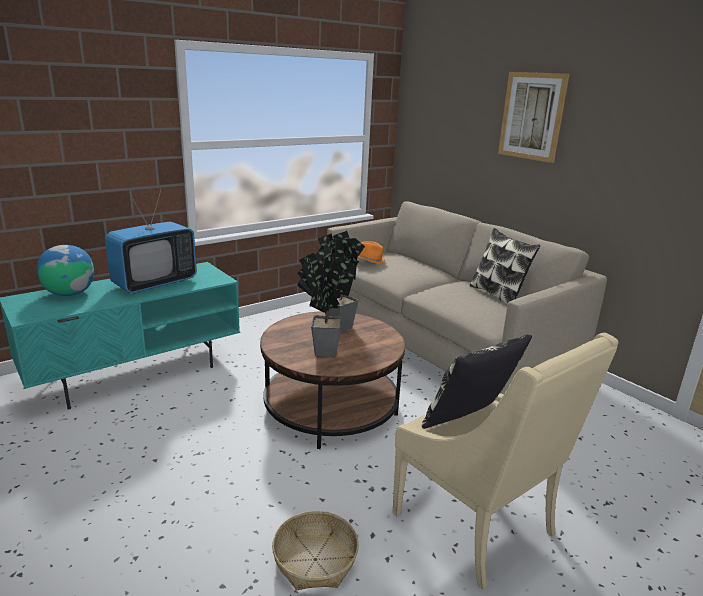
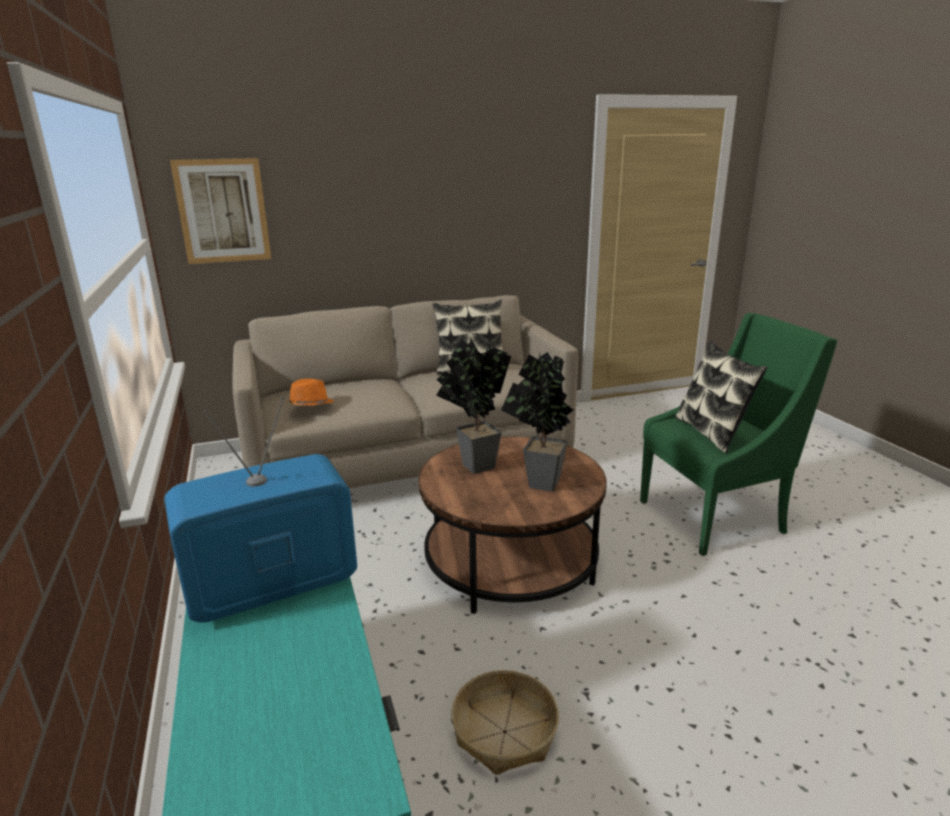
camera: 70 degrees left, 0 degrees up
globe [37,245,94,296] -> none
television [105,190,197,293] -> television turned 90 degrees counterclockwise [164,397,357,623]
basket [272,511,359,590] -> basket moved to [451,670,559,775]
beige armchair [393,333,618,590] -> green armchair [640,313,837,556]
picture [498,72,570,163] -> picture moved to [170,158,271,264]

